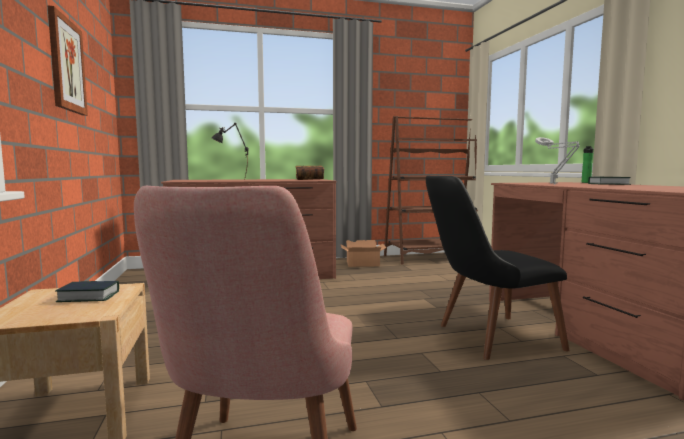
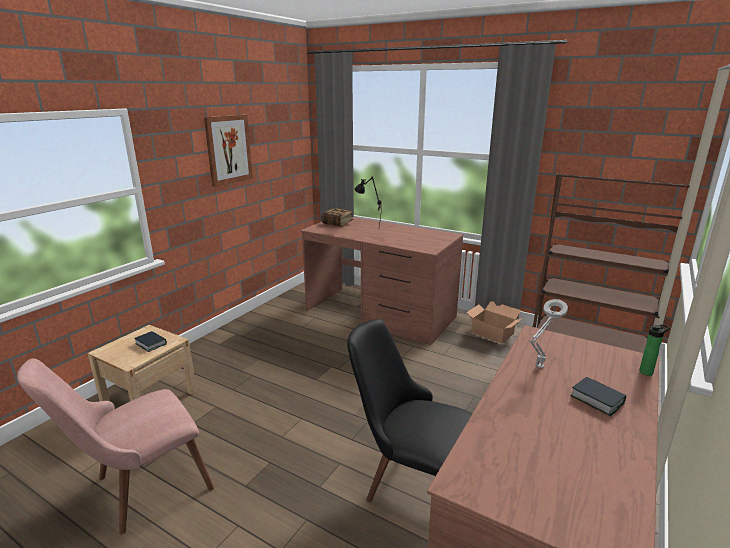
camera: 45 degrees right, 15 degrees up
book [295,166,324,180] -> book moved to [321,208,353,227]

